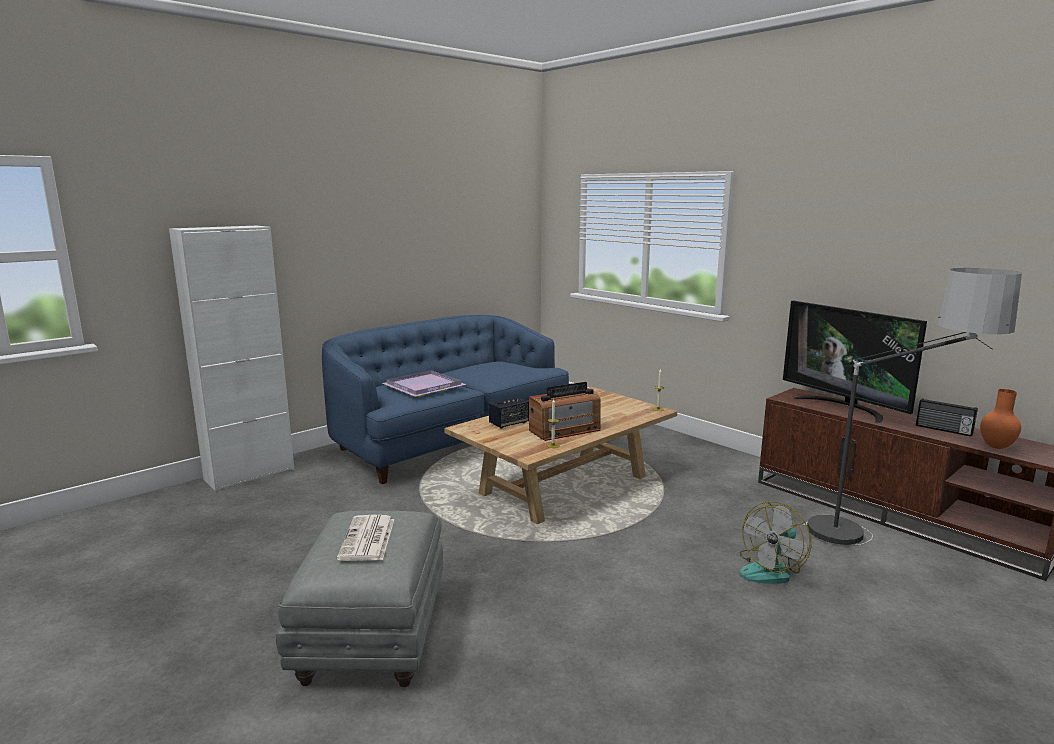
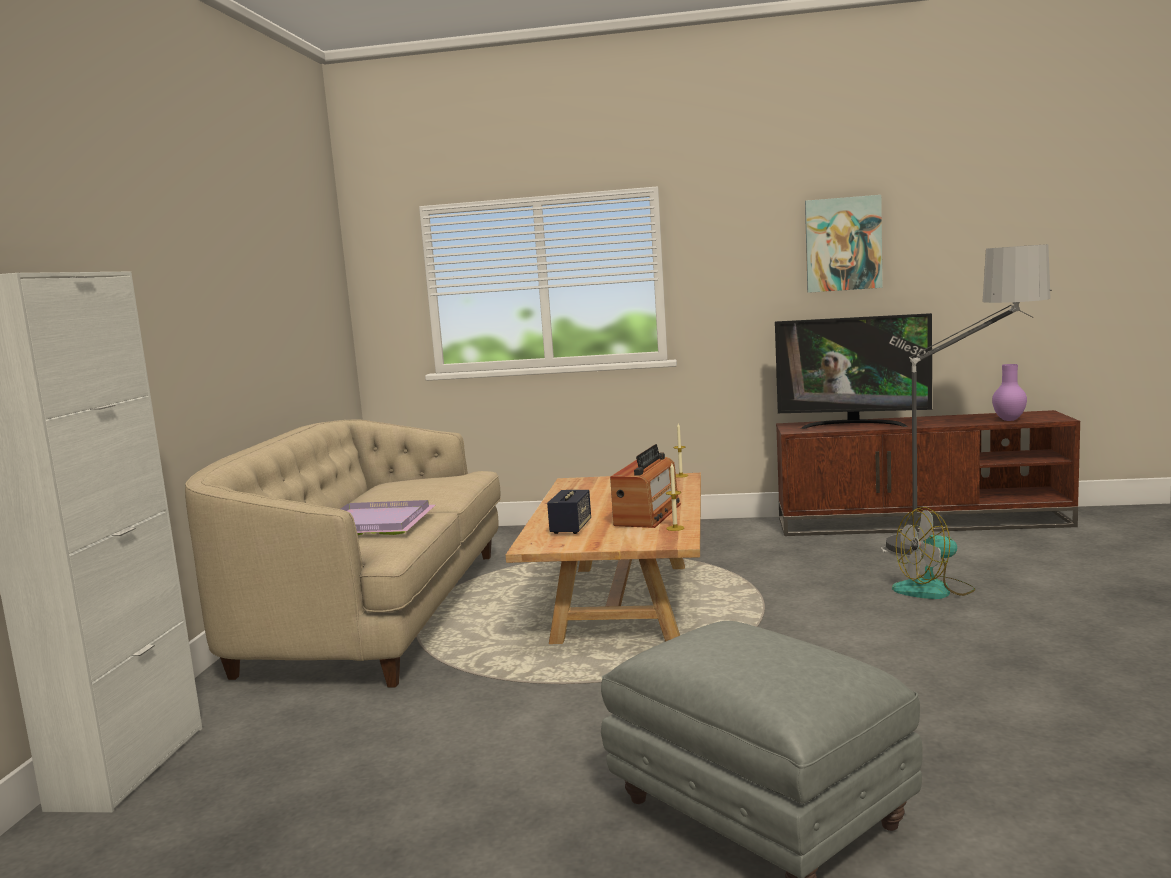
camera: 40 degrees left, 5 degrees down
blue sofa [322,315,569,484] -> beige sofa [185,419,501,687]
newspaper [337,515,394,561] -> none
fan [739,501,811,584] -> fan turned 75 degrees clockwise [892,507,975,599]
radio [916,398,978,437] -> none
orange vase [980,389,1021,449] -> purple vase [992,364,1027,421]
none -> picture [805,195,882,293]

